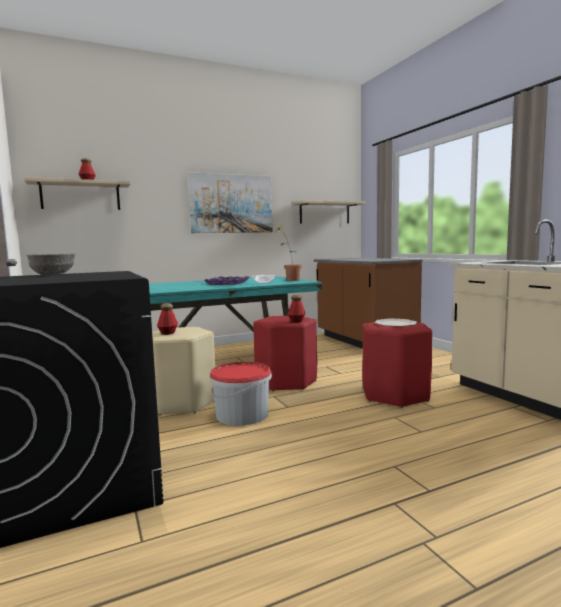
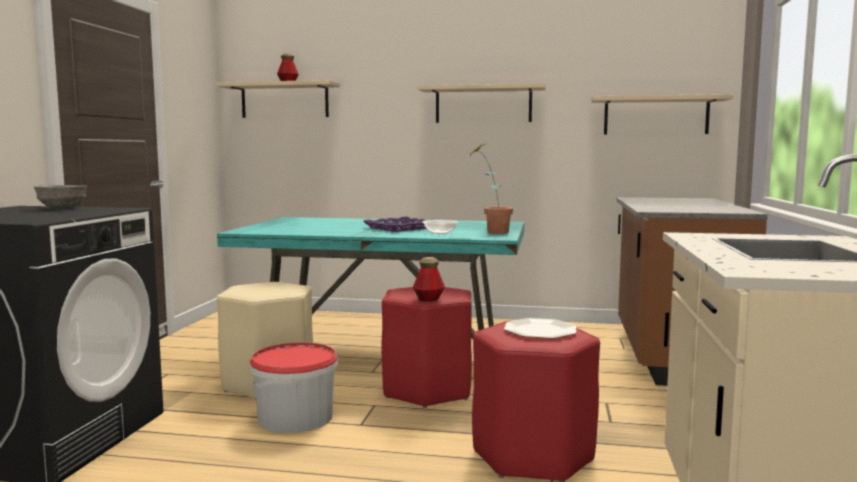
camera: 35 degrees right, 0 degrees up
bottle [157,303,178,335] -> none
picture [188,172,273,233] -> beige shelf [418,83,546,123]

